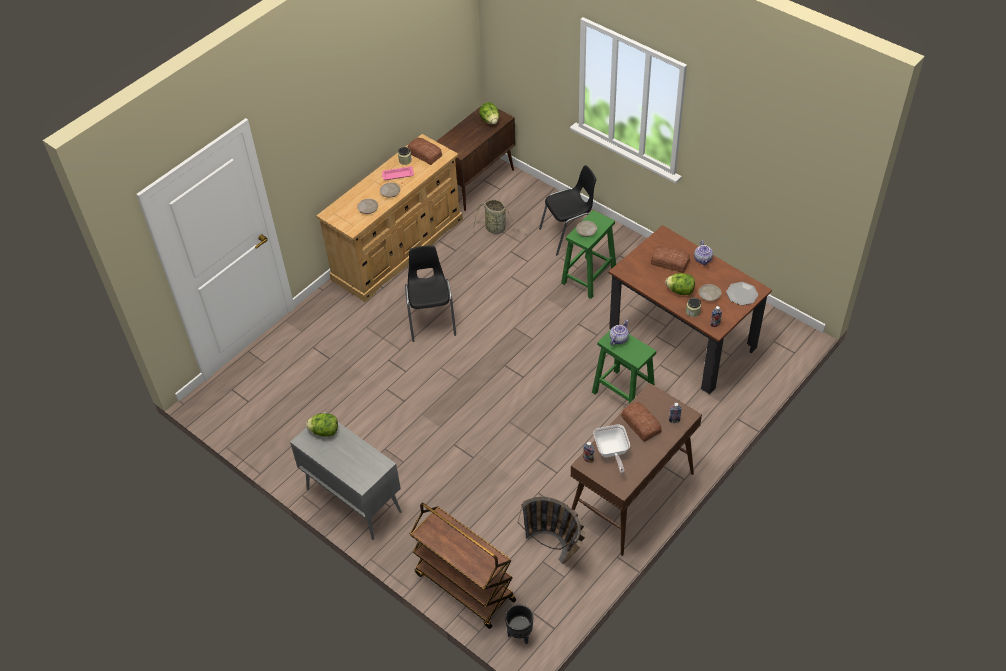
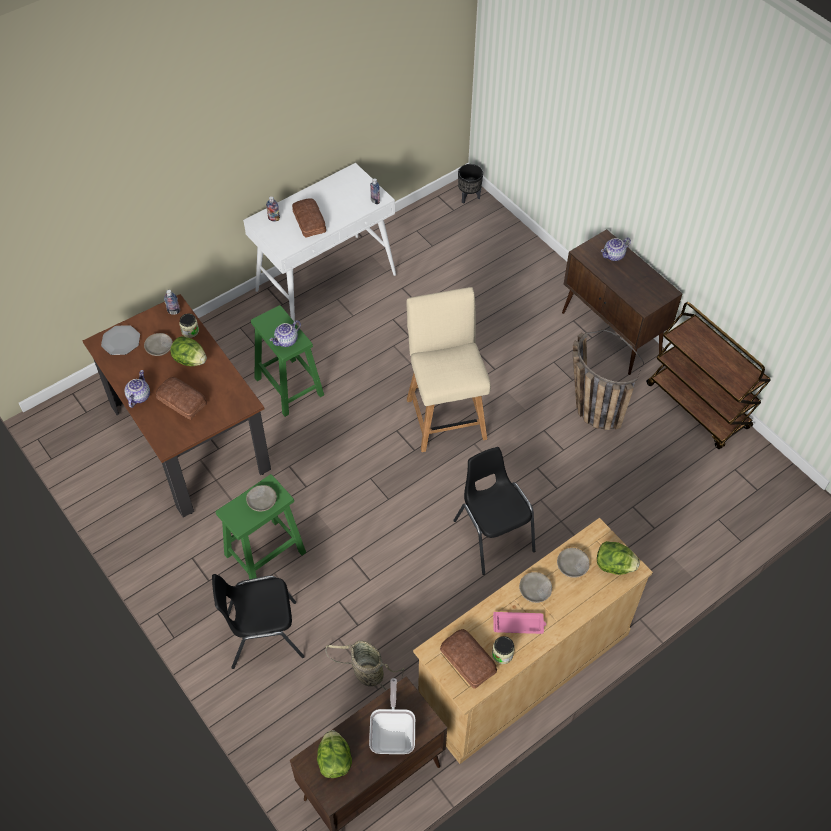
camera: 170 degrees left, 5 degrees up
grey cabinet [290,412,402,540] -> brown cabinet [562,229,682,375]
lettuce [306,413,338,437] -> lettuce moved to [597,541,640,575]
black chair [405,246,456,342] -> black chair turned 150 degrees clockwise [453,447,535,575]
brown cart [410,503,516,629] -> brown cart moved to [646,302,771,449]
basket [518,497,585,564] -> basket moved to [572,329,644,430]
brown console table [571,383,702,556] -> white console table [243,163,396,321]
frying pan [593,424,630,473] -> frying pan moved to [369,678,415,754]
none -> beige chair [406,287,491,452]
none -> teapot [601,237,631,261]

